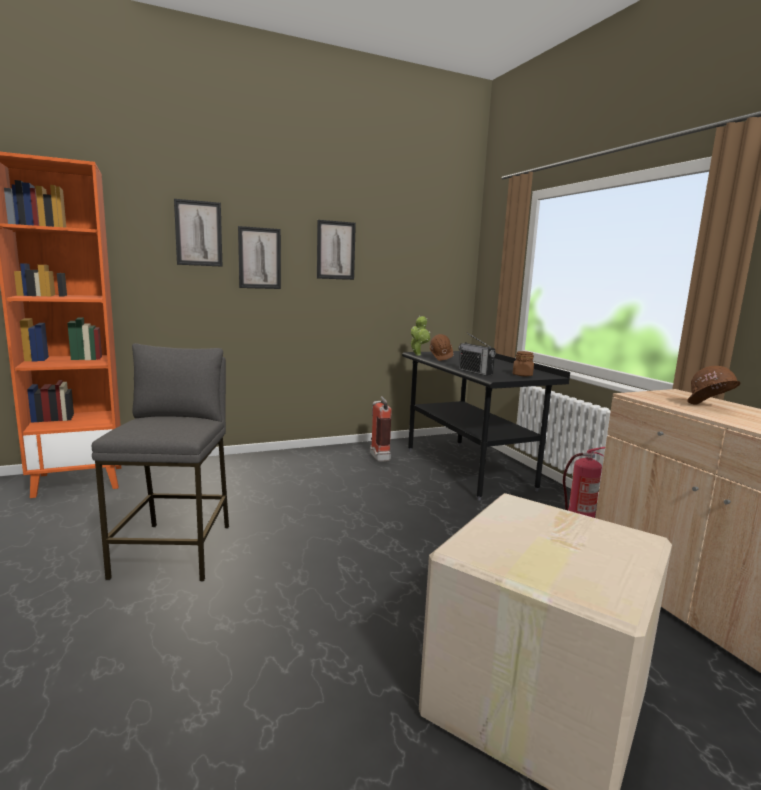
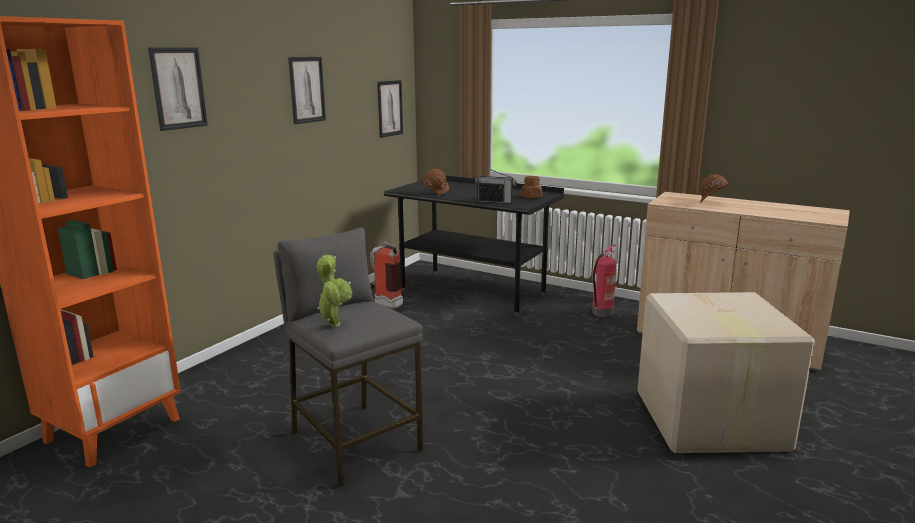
camera: 35 degrees left, 5 degrees up
picture [238,226,281,289] -> picture moved to [377,80,403,138]
potted plant [410,316,430,356] -> potted plant moved to [316,255,352,327]

